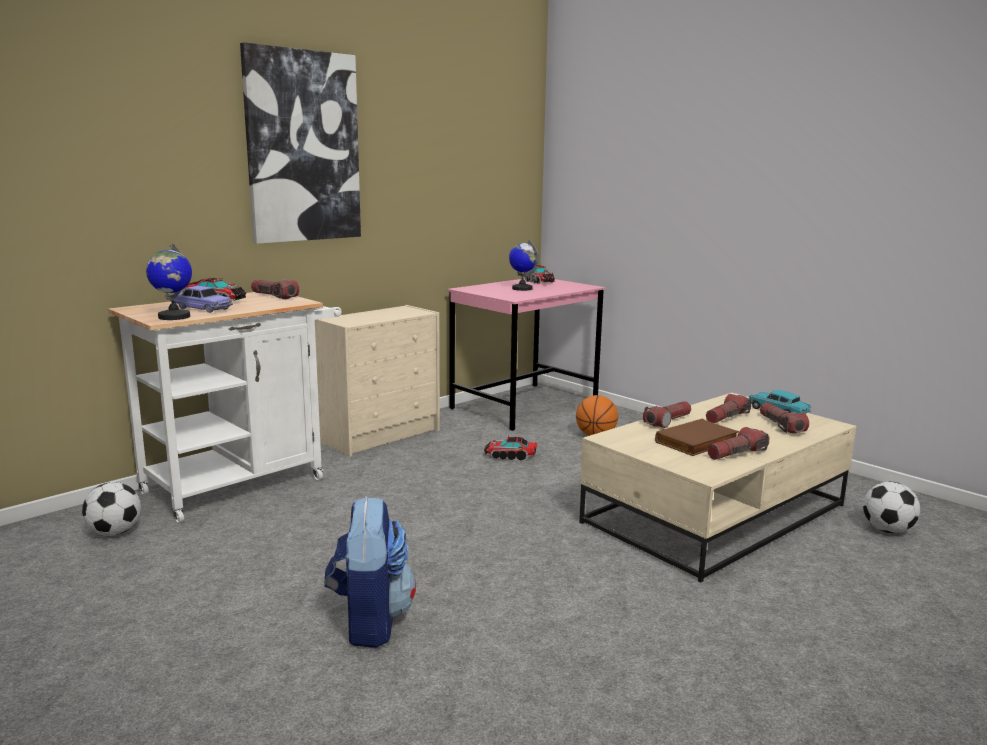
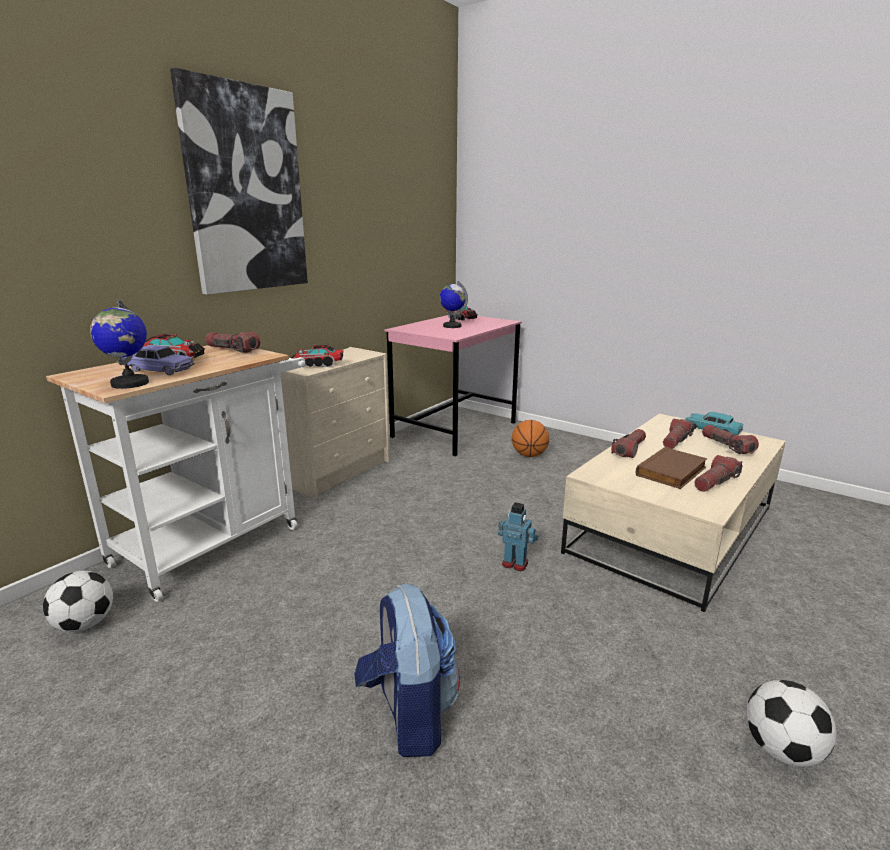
camera: 10 degrees left, 5 degrees up
toy truck [484,436,537,461] -> toy truck moved to [291,345,344,367]
football [863,482,920,533] -> football moved to [746,680,837,767]
none -> toy robot [498,502,538,571]

